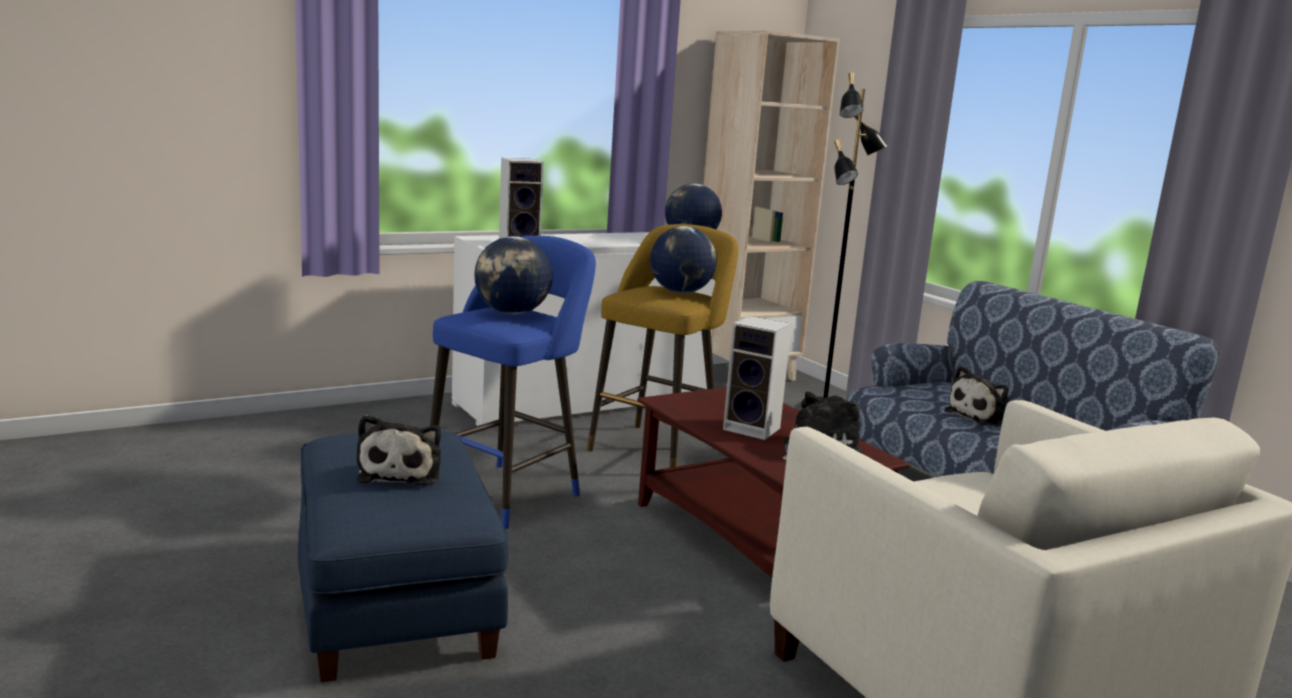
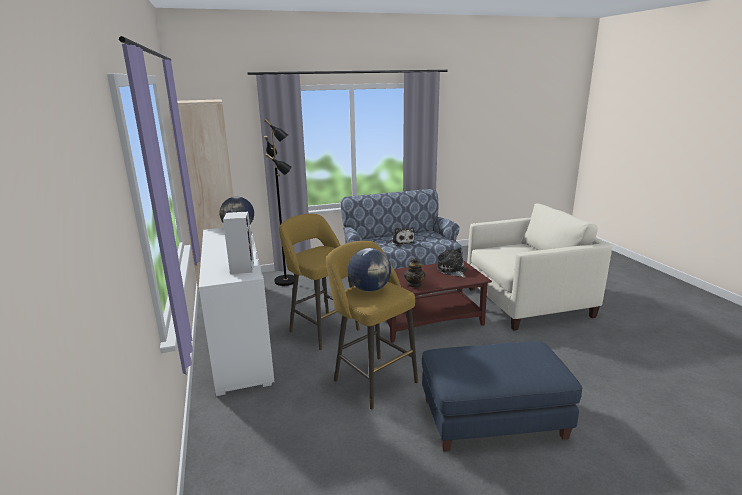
camera: 75 degrees left, 5 degrees up
plush toy [356,415,441,485] -> none
blue stool [430,236,596,529] -> yellow stool [326,241,418,409]
globe [650,226,717,293] -> none
speaker [723,316,792,440] -> none
none -> teapot [404,258,426,288]

